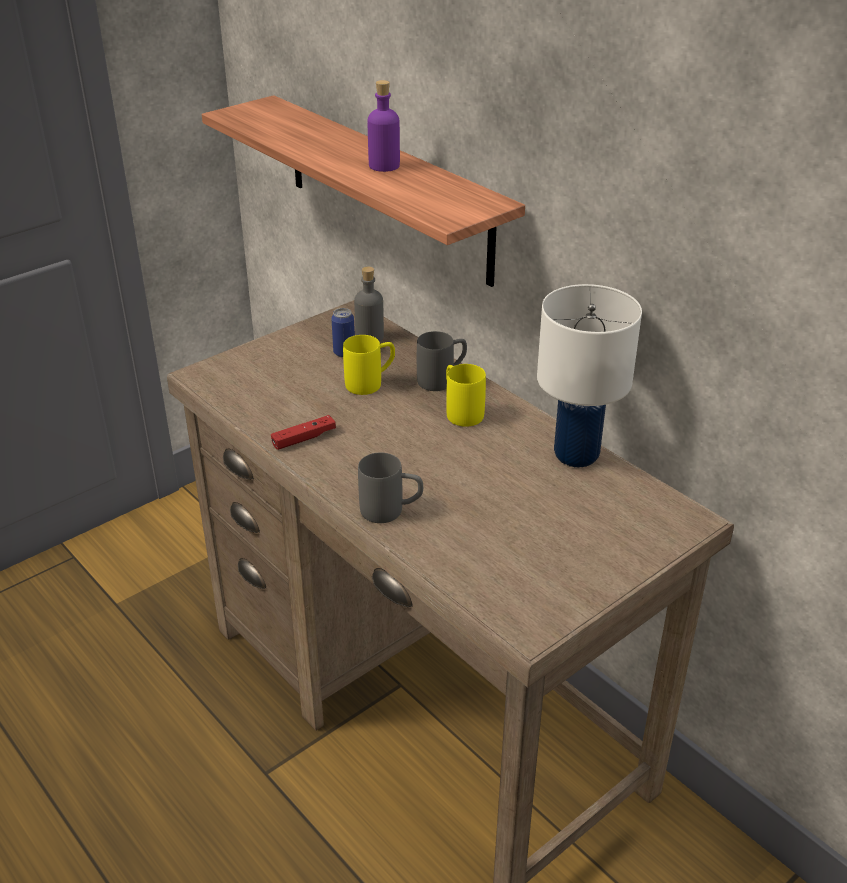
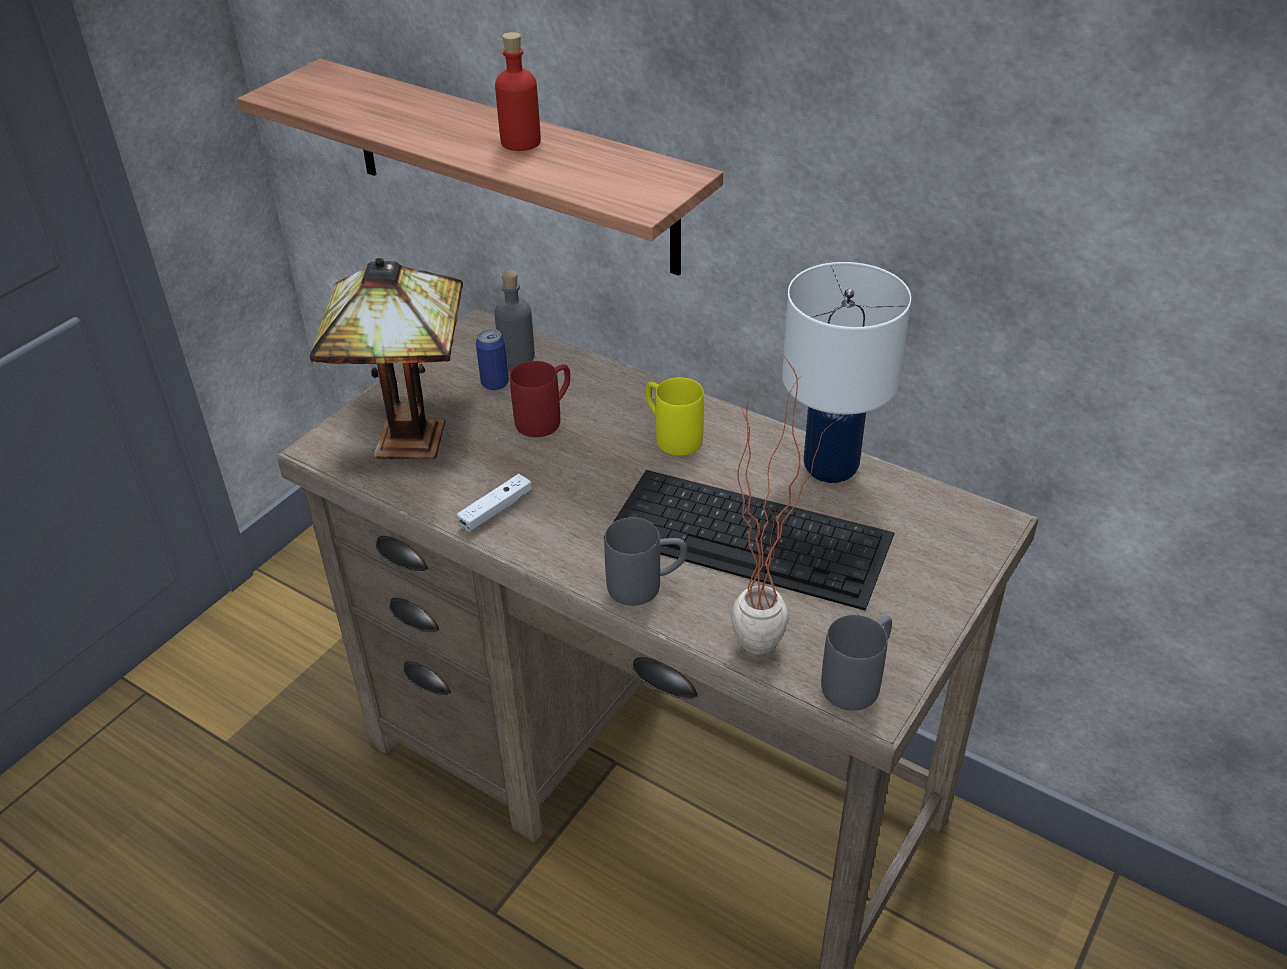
camera: 15 degrees left, 5 degrees up
red game controller [271,415,336,450] -> white game controller [457,474,532,532]
yellow mug [343,335,395,395] -> red mug [510,361,570,437]
purple bottle [368,80,400,172] -> red bottle [495,32,541,151]
grey mug [417,331,467,391] -> grey mug moved to [821,615,892,711]
none -> table lamp [310,258,463,459]
none -> keyboard [604,470,894,611]
none -> potted plant [731,355,834,655]

